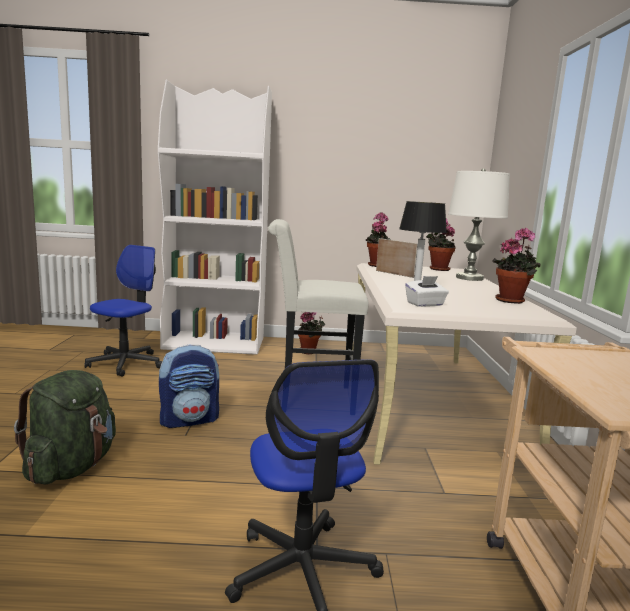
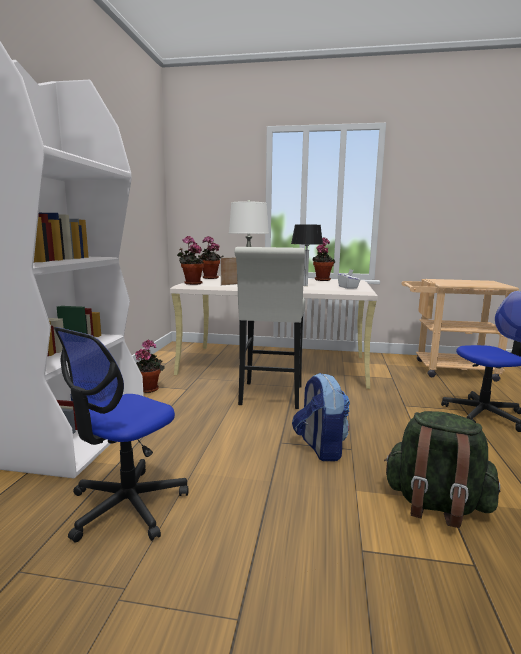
camera: 80 degrees left, 0 degrees up
office chair [84,245,162,376] -> office chair turned 90 degrees counterclockwise [54,327,189,542]

